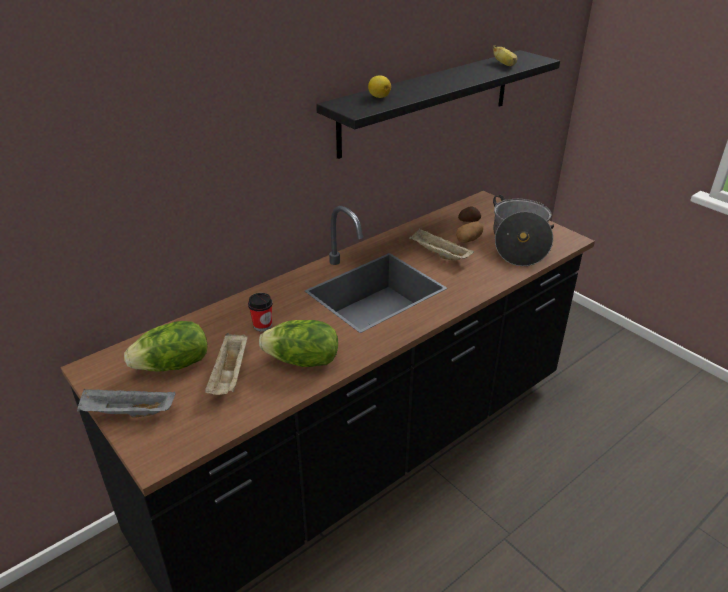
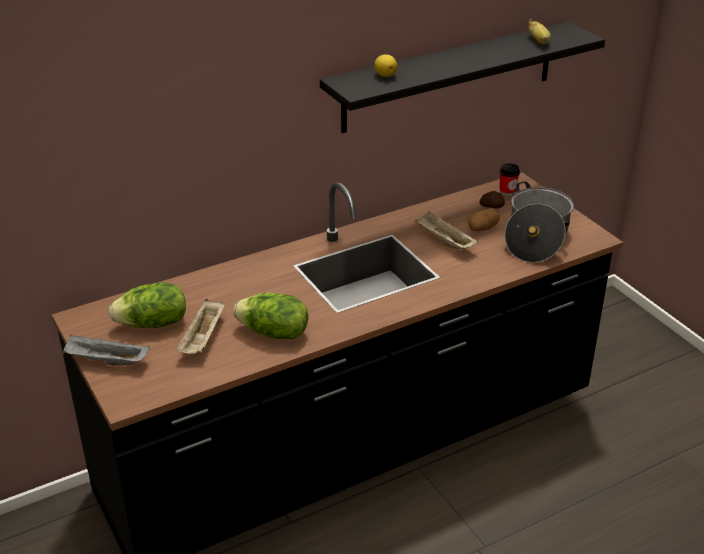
camera: 10 degrees right, 0 degrees up
cup [248,293,273,331] -> cup moved to [499,163,520,196]

